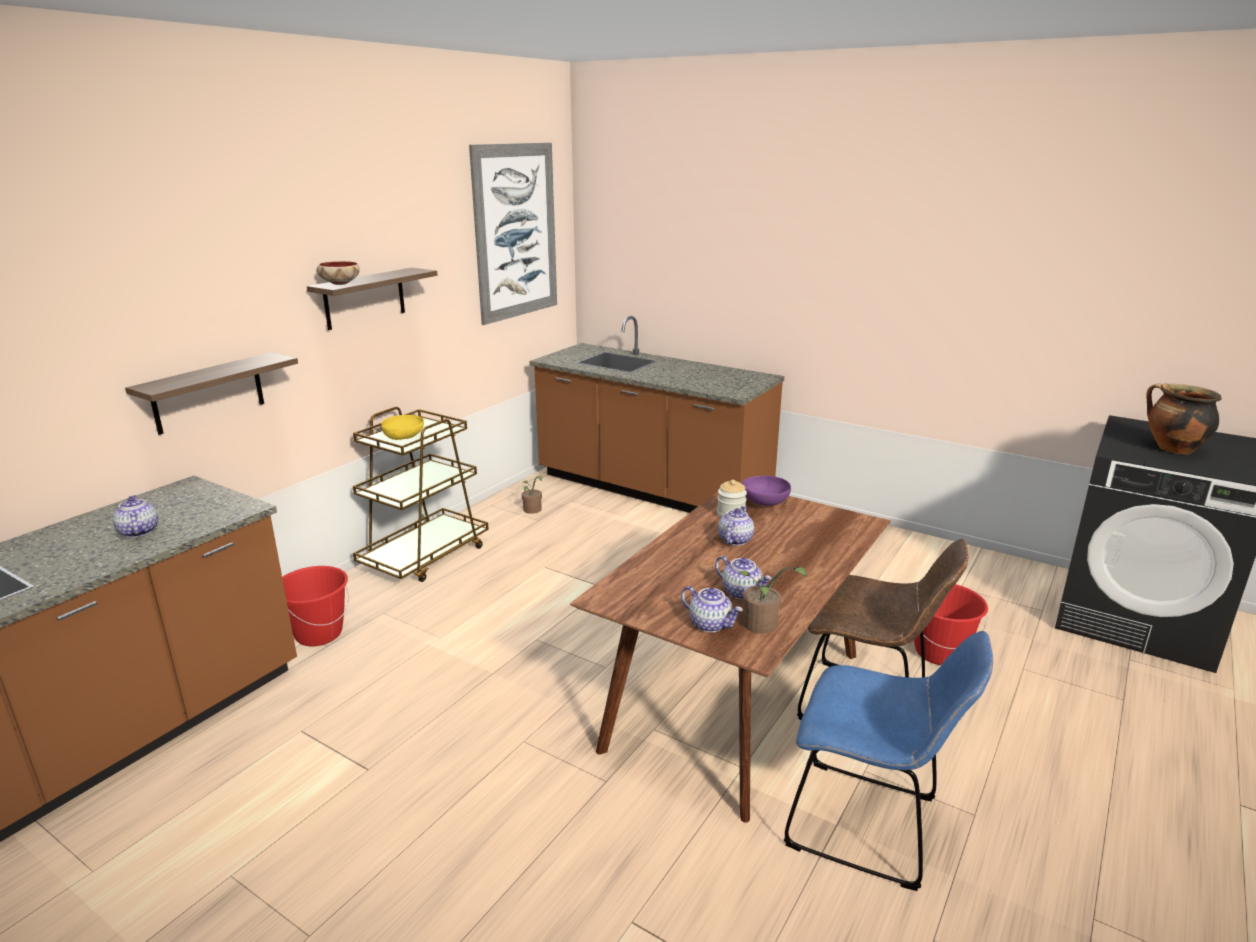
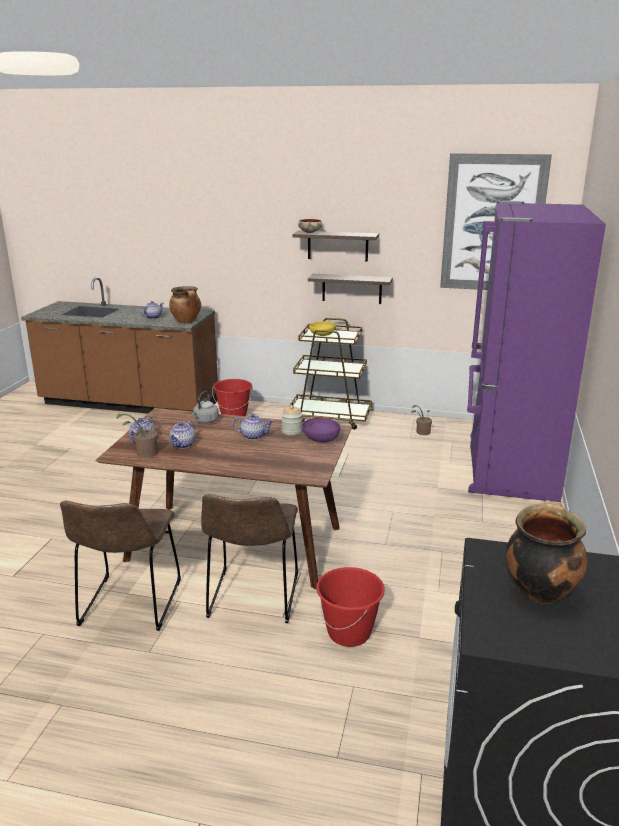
camera: 70 degrees right, 0 degrees up
shelf [125,352,298,435] -> shelf moved to [308,274,393,304]
brown counter [530,316,784,513] -> purple fridge [467,201,606,502]
blue chair [784,631,993,891] -> brown chair [60,501,181,631]
none -> cooking pot [169,286,201,323]
none -> grey kettle [192,391,219,424]

